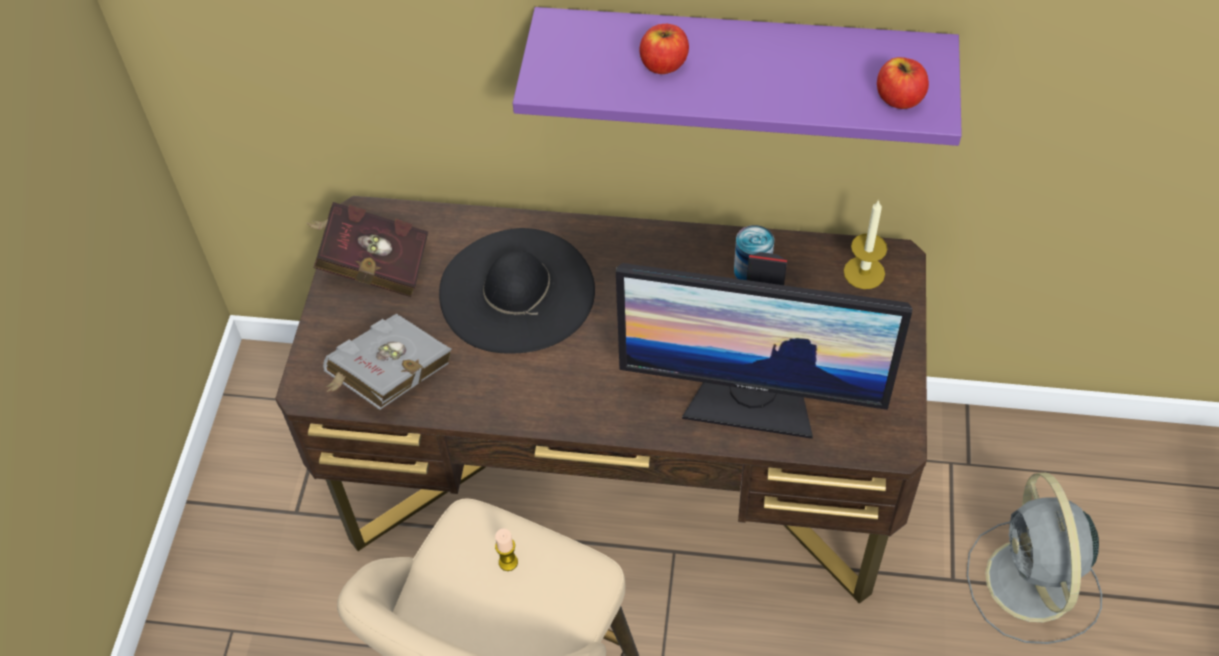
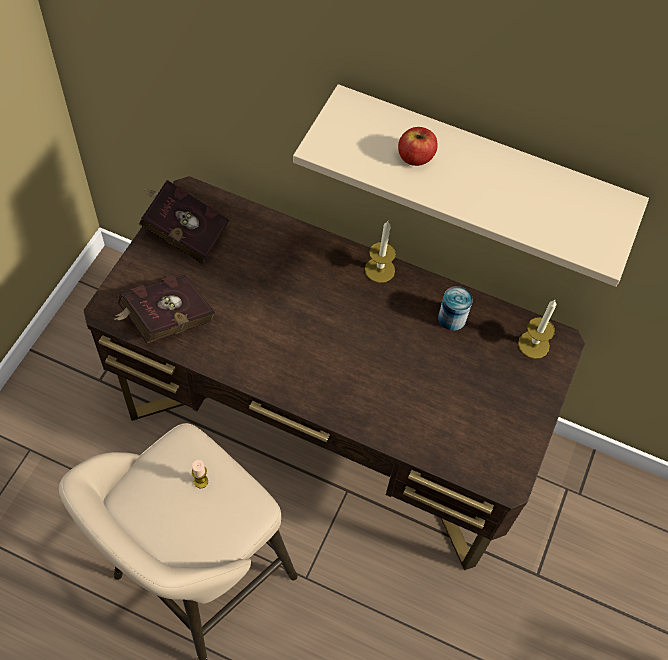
camera: 10 degrees right, 5 degrees up
grey book [323,313,451,410] -> red book [114,275,215,344]
black hat [439,228,595,354] -> none
purple shelf [513,7,962,146] -> beige shelf [293,84,649,287]
monitor [616,252,912,439] -> none
apple [877,57,929,109] -> none
grey fan [967,473,1102,644] -> none
none -> candle [365,221,396,283]

